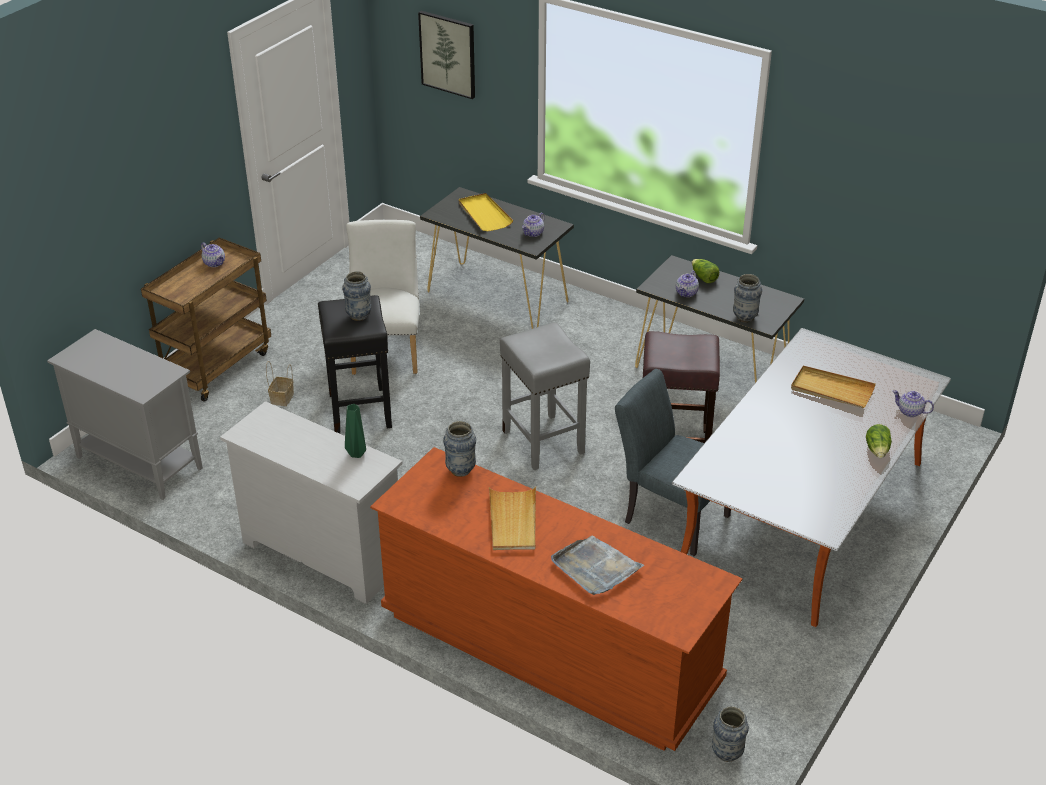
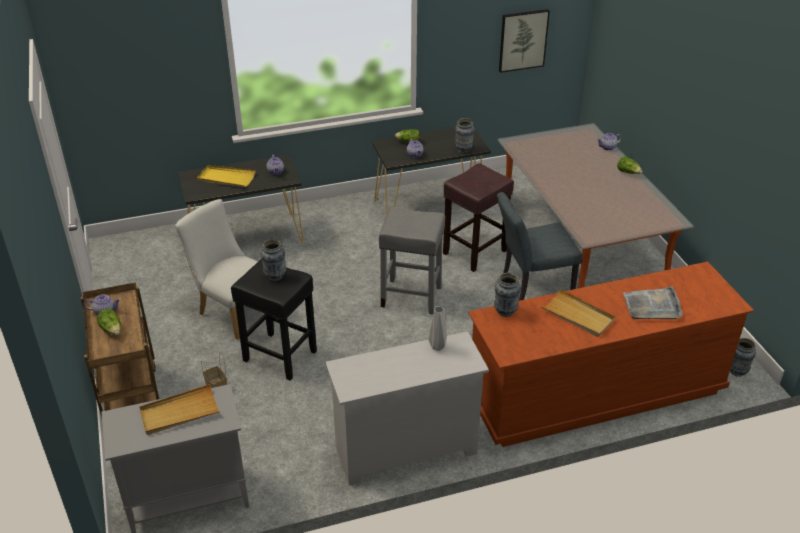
camera: 50 degrees left, 0 degrees up
green vase [345,404,366,458] -> grey vase [428,306,447,351]
picture [418,11,475,99] -> picture moved to [499,9,550,73]
beige tray [791,366,876,408] -> beige tray moved to [139,384,220,435]
none -> lettuce [97,309,121,335]

